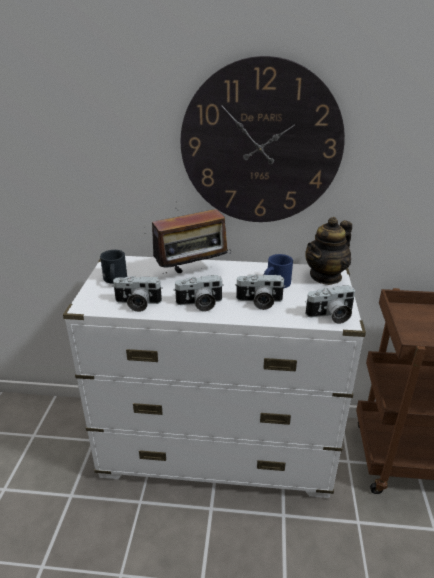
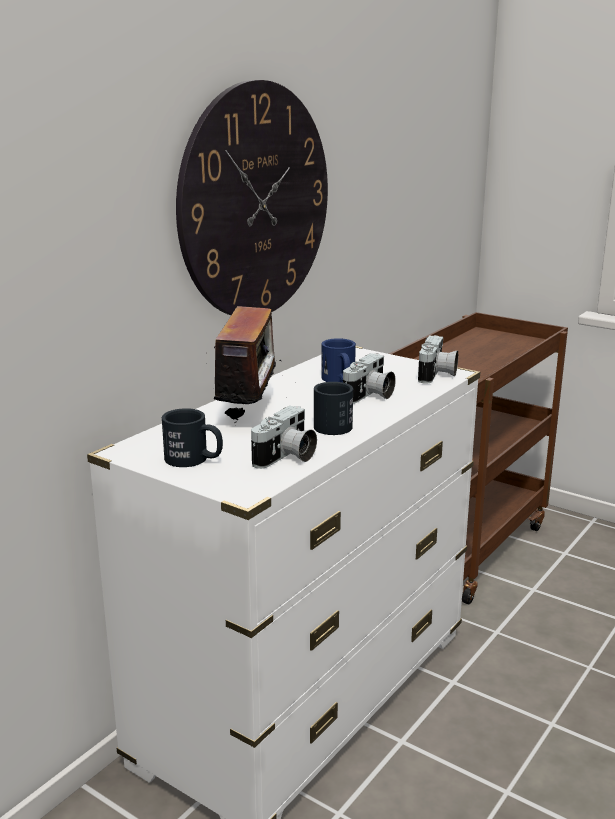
camera: 60 degrees left, 10 degrees down
camera [174,275,224,312] -> black mug [314,382,353,435]
teapot [305,217,352,285] -> none

